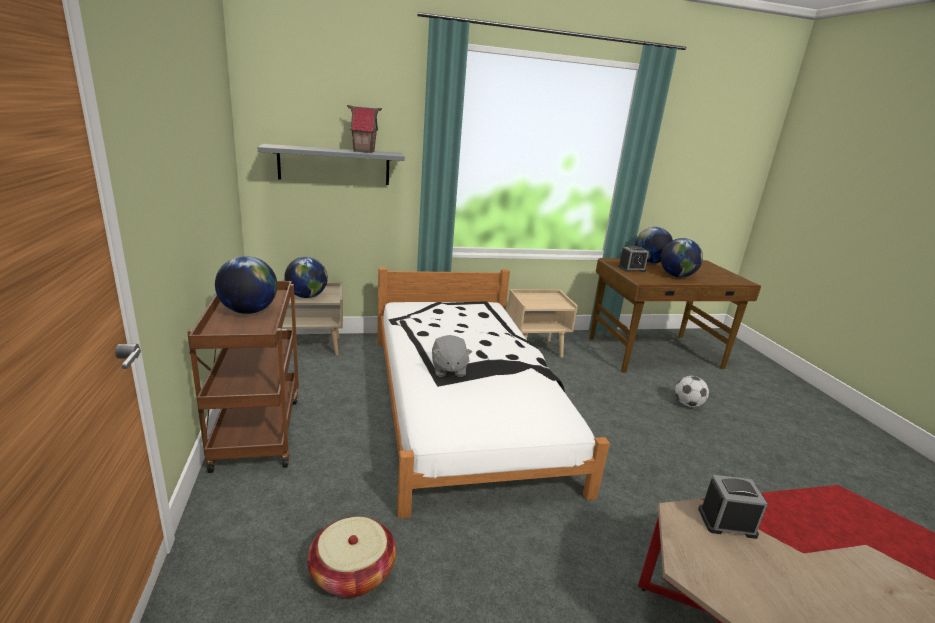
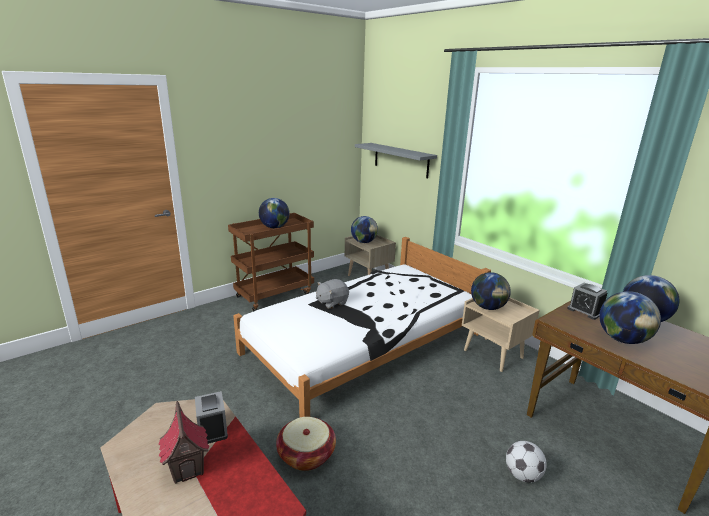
camera: 65 degrees right, 0 degrees up
basket [307,517,396,598] -> basket moved to [276,417,336,471]
toy house [347,105,382,153] -> toy house moved to [159,401,210,484]
none -> globe [471,272,511,310]

